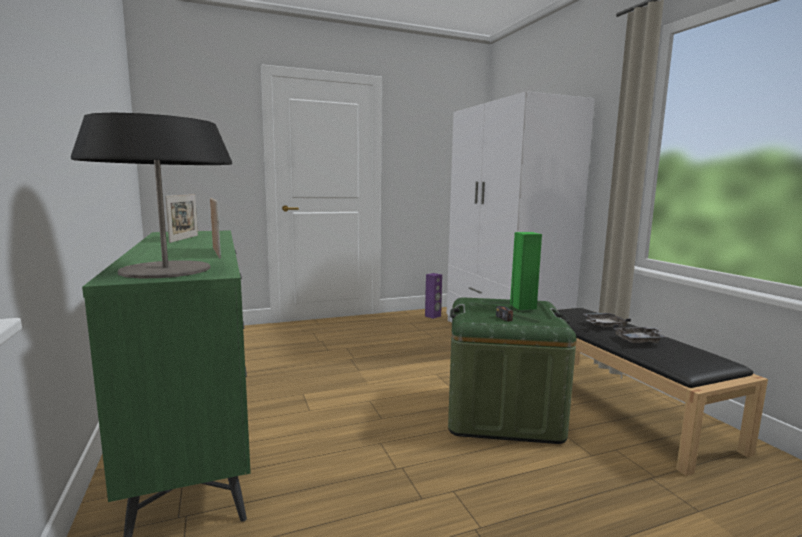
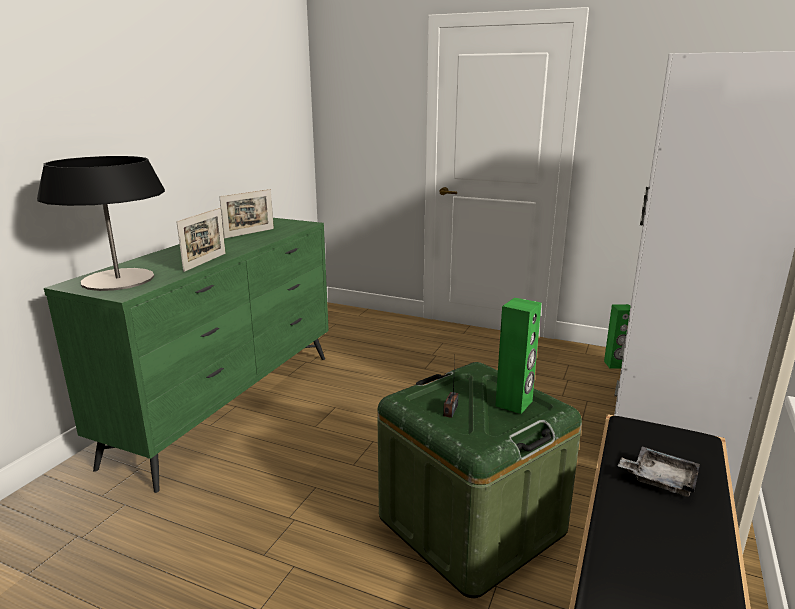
camera: 45 degrees right, 10 degrees up
purple speaker [425,273,442,319] -> green speaker [604,304,631,368]
grey tray [613,324,665,343] -> none

